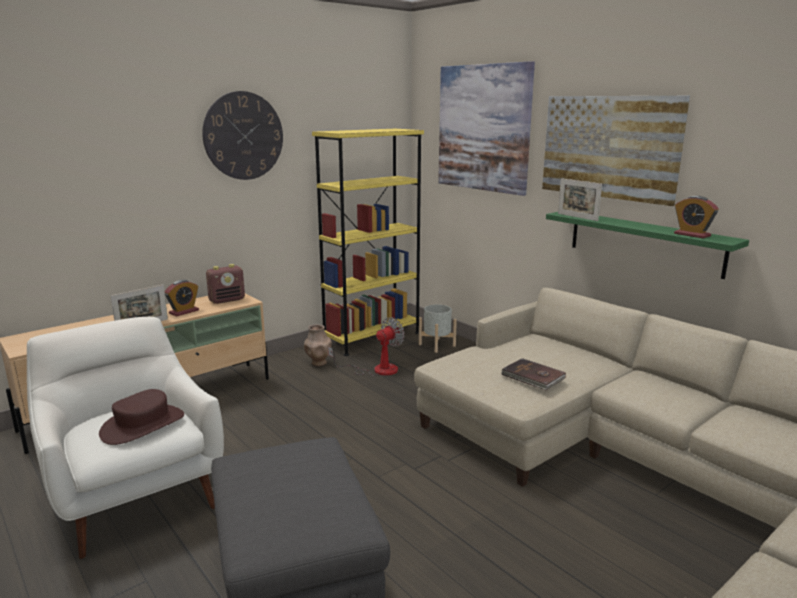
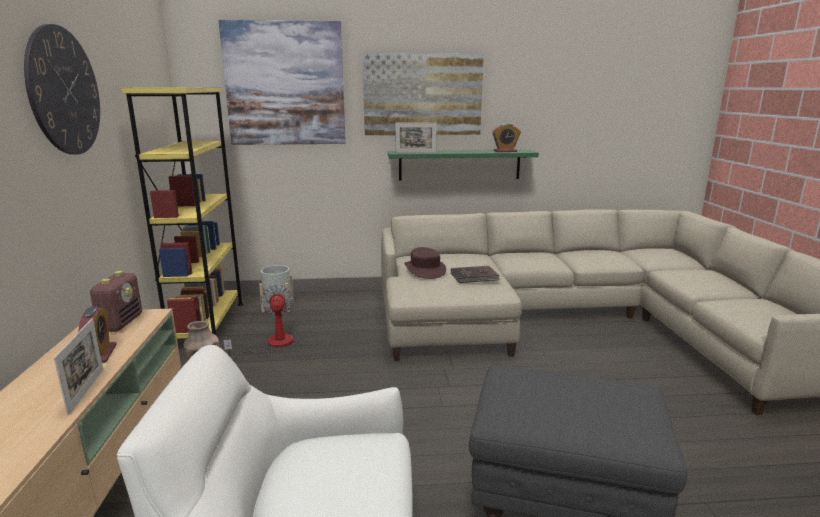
camera: 55 degrees left, 0 degrees up
brown hat [99,389,184,445] -> brown hat moved to [404,247,446,279]

